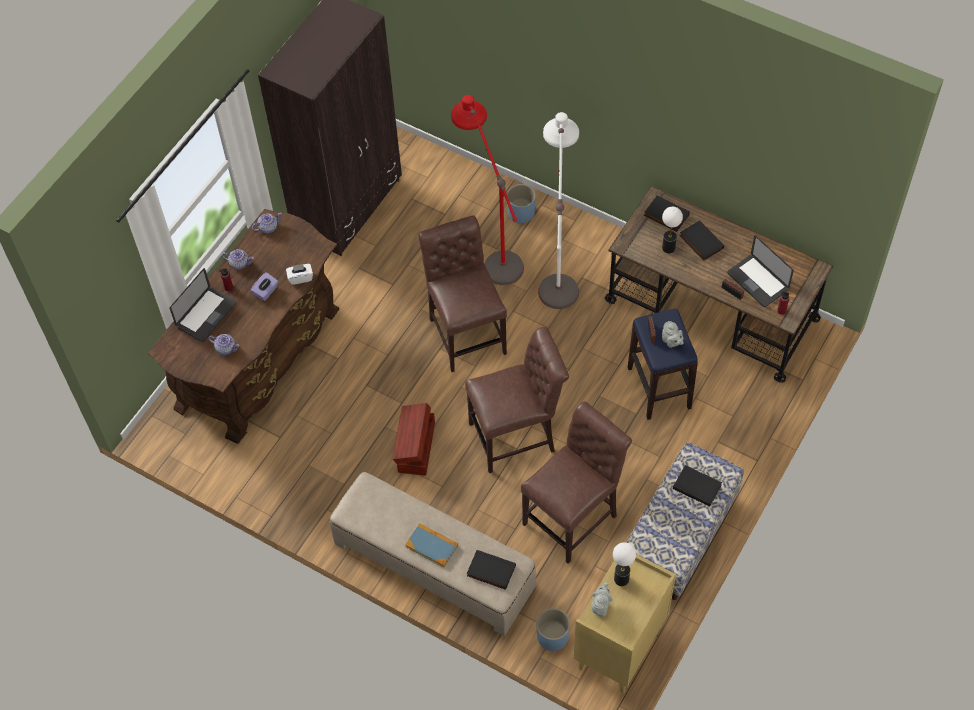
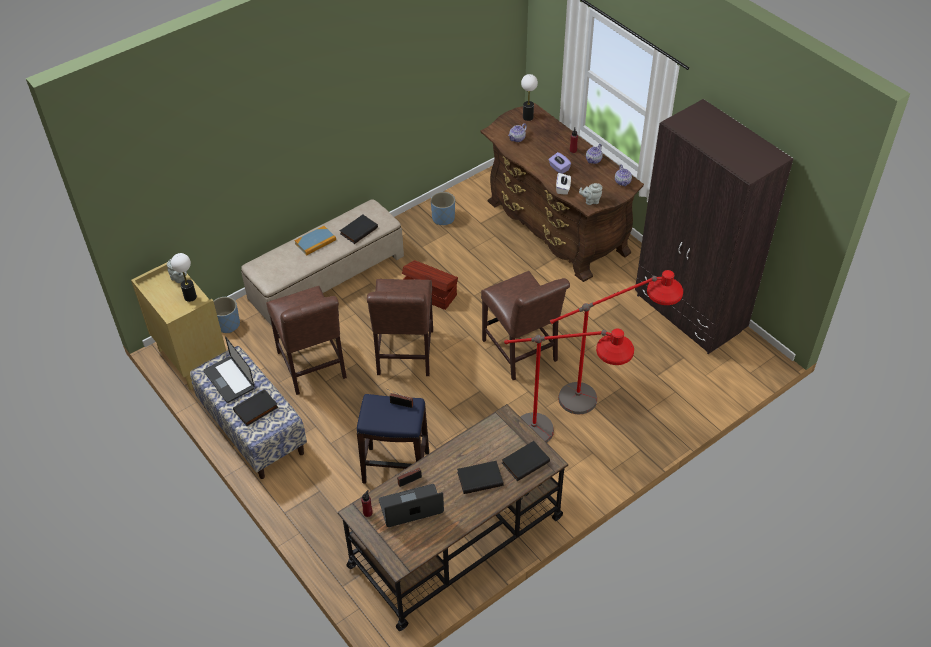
camera: 110 degrees right, 10 degrees down
laptop [170,268,236,342] -> laptop moved to [203,336,255,403]
brown chair [418,215,507,372] -> brown chair turned 60 degrees clockwise [481,271,570,380]
black book [467,550,516,590] -> black book moved to [339,215,378,244]
blue planter [507,184,536,224] -> blue planter moved to [431,192,455,225]
white floor lamp [538,112,579,309] -> red floor lamp [504,328,634,443]
table lamp [662,207,683,253] -> table lamp moved to [521,74,538,121]
grey teapot [662,321,684,348] -> grey teapot moved to [579,183,602,205]

